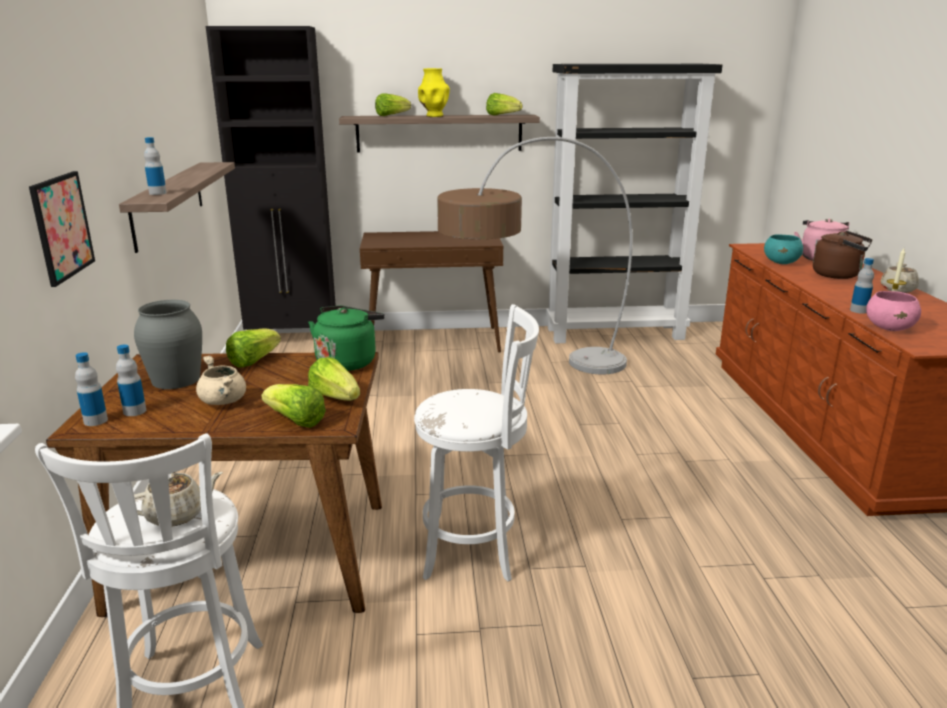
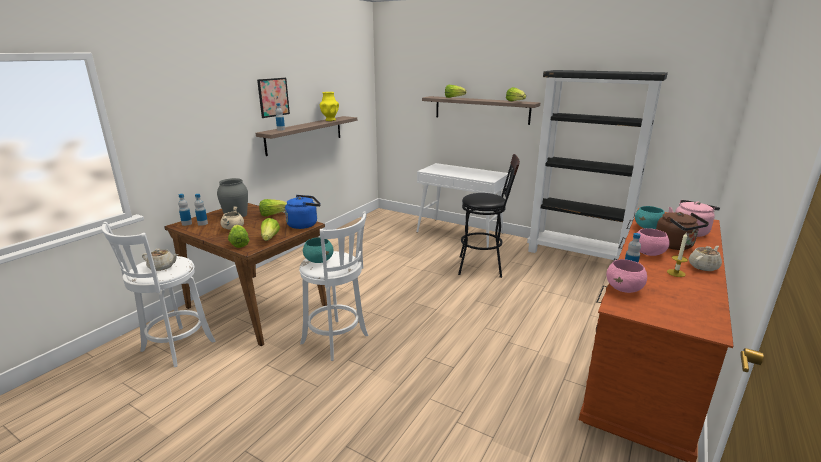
camera: 35 degrees right, 0 degrees up
picture [29,171,95,287] -> picture moved to [257,78,290,118]
black cabinet [206,26,336,330] -> none
green kettle [308,306,385,371] -> blue kettle [285,195,321,229]
brown console table [360,231,503,353] -> white console table [417,163,509,248]
yellow vase [418,68,450,117] -> yellow vase moved to [320,92,339,121]
floor lamp [437,137,633,374] -> black stool [458,154,520,278]
none -> turquoise bowl [303,237,333,263]
none -> pink bowl [637,228,670,256]

